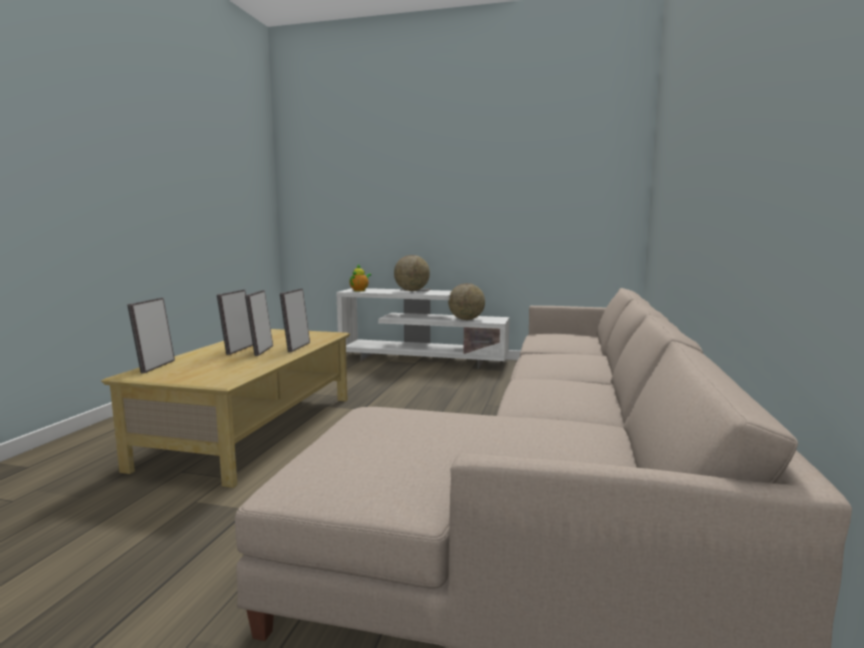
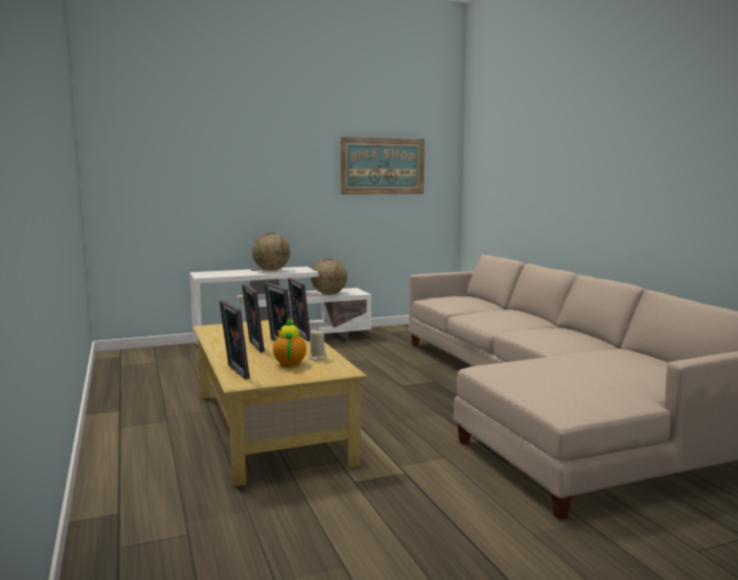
camera: 35 degrees left, 0 degrees up
teapot [350,265,371,291] -> teapot moved to [273,318,306,367]
none -> beige candle [309,329,327,361]
none -> picture [340,137,425,195]

